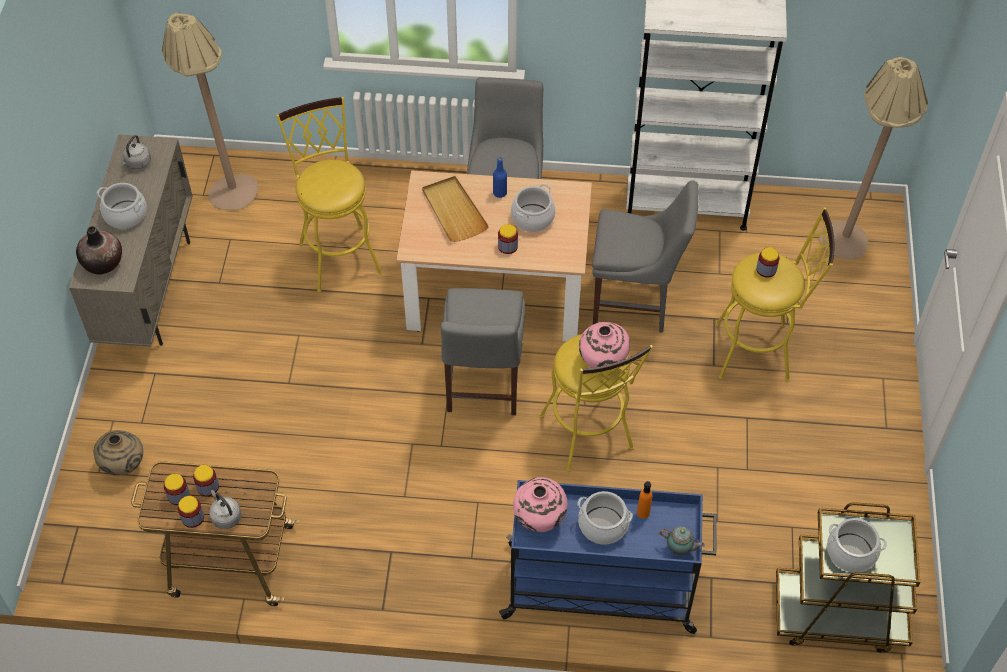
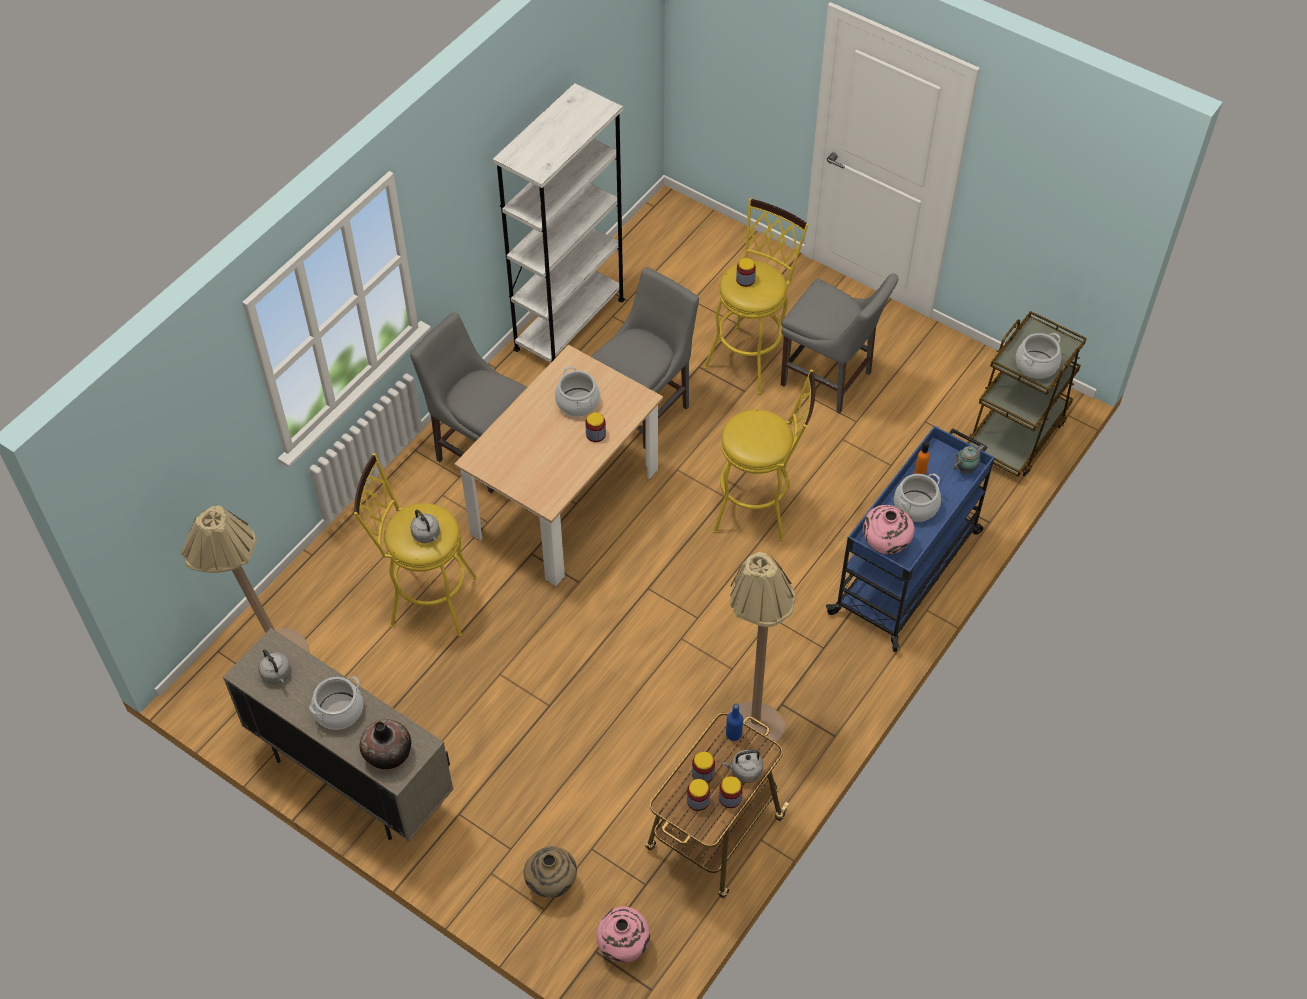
camera: 60 degrees left, 0 degrees up
beige tray [422,176,489,242] -> none
grey chair [440,288,525,415] -> grey chair moved to [781,273,899,414]
blue bottle [493,157,507,198] -> blue bottle moved to [726,703,743,741]
pink vase [579,322,630,368] -> pink vase moved to [596,906,650,962]
beige floor lamp [819,56,928,260] -> beige floor lamp moved to [725,552,796,750]
none -> grey kettle [410,510,440,543]

